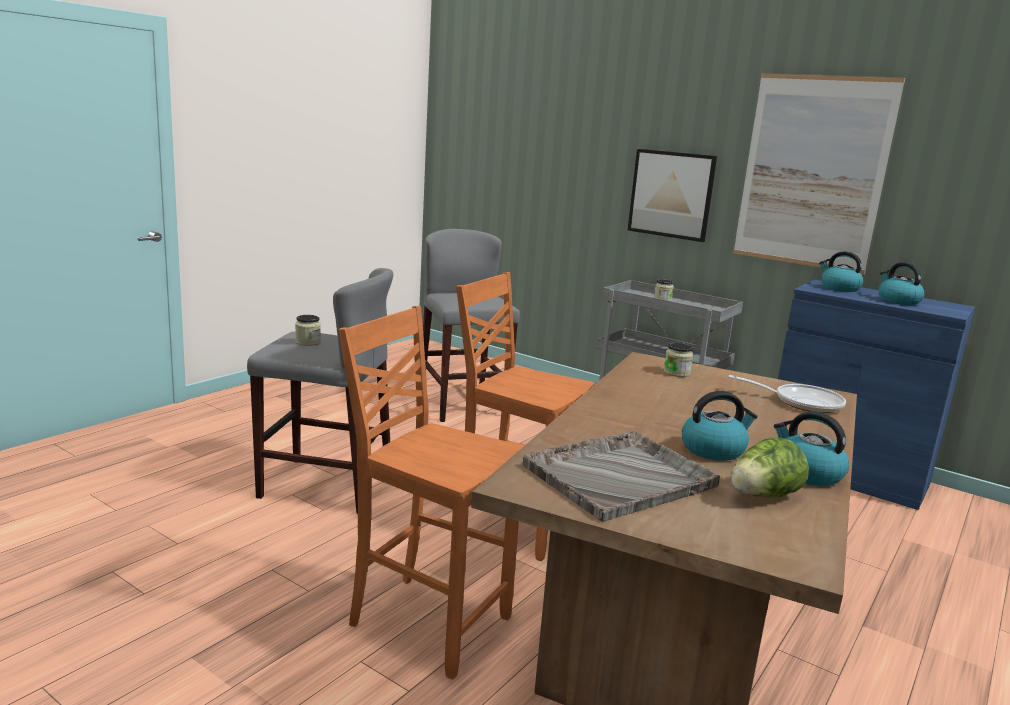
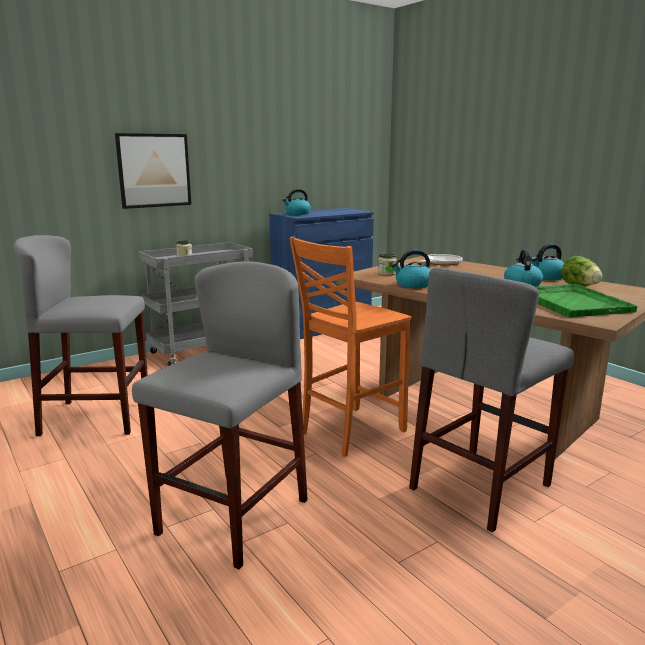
camera: 70 degrees left, 0 degrees up
jar [295,315,321,346] -> none
orange chair [338,306,524,680] -> grey stool [409,267,574,533]
grey tray [523,431,720,521] -> green tray [535,284,637,317]
picture [733,73,905,274] -> none
kettle [879,262,924,305] -> kettle moved to [391,250,430,288]

